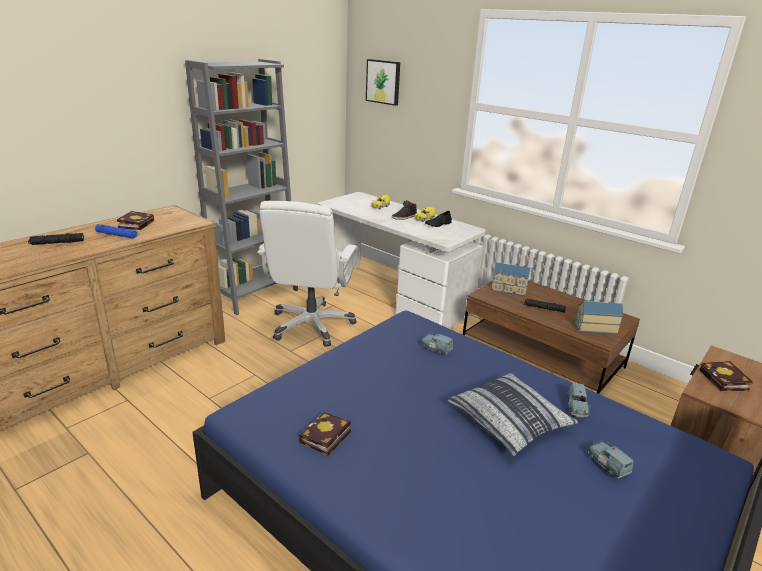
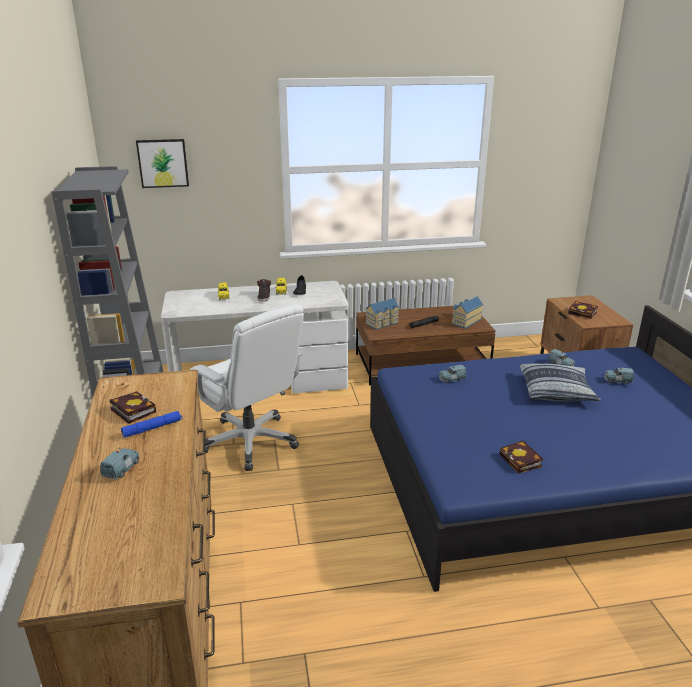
camera: 50 degrees left, 0 degrees up
black flashlight [28,233,84,245] -> blue toy car [100,448,139,480]

